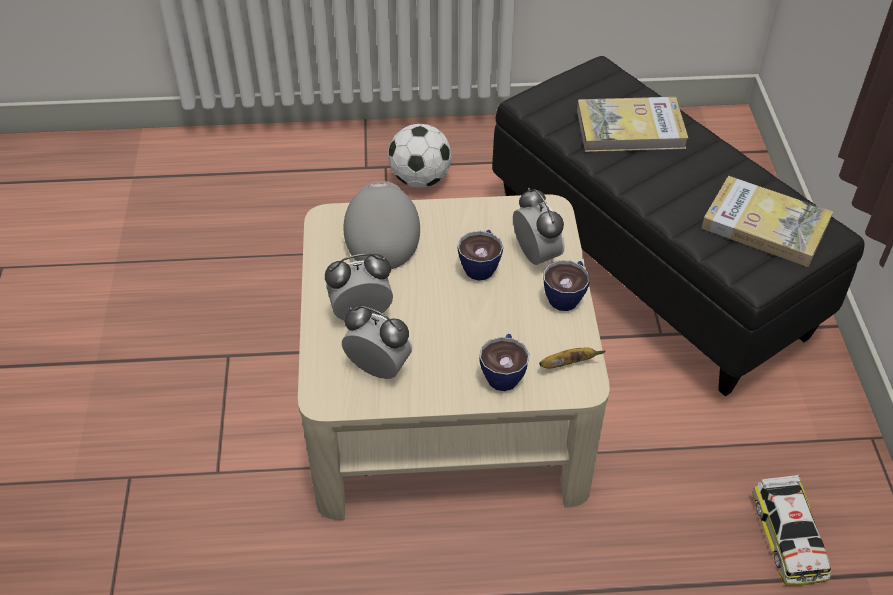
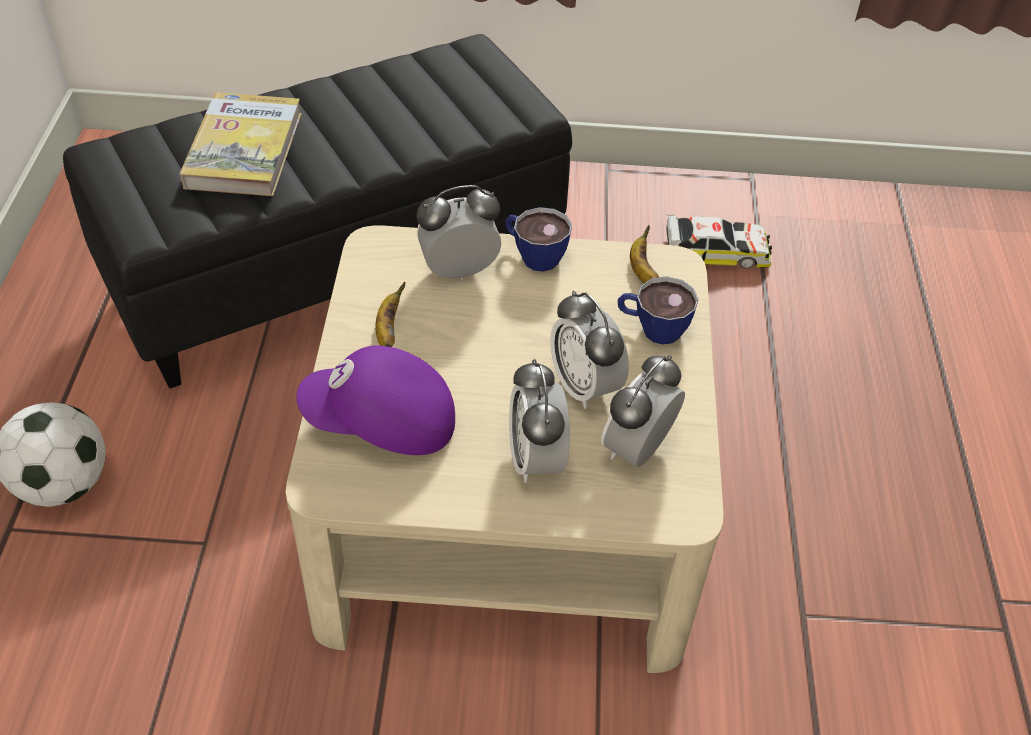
camera: 85 degrees left, 0 degrees up
grey cap [343,181,420,269] -> purple cap [296,345,455,455]
cup [457,230,503,281] -> none
book [702,176,833,267] -> none
none -> banana [375,282,405,347]
none -> alarm clock [550,291,629,409]

